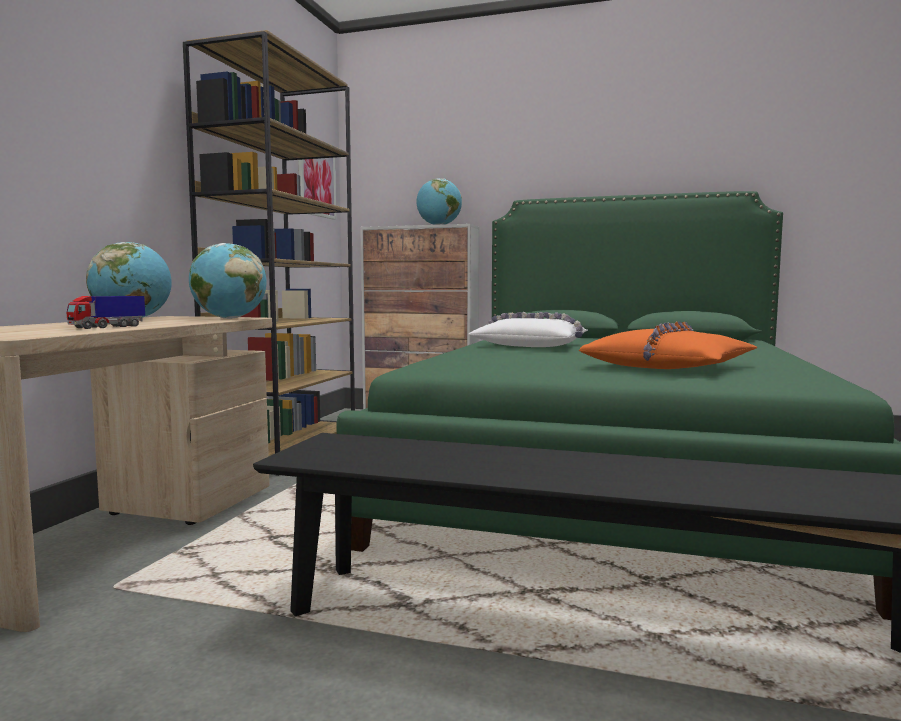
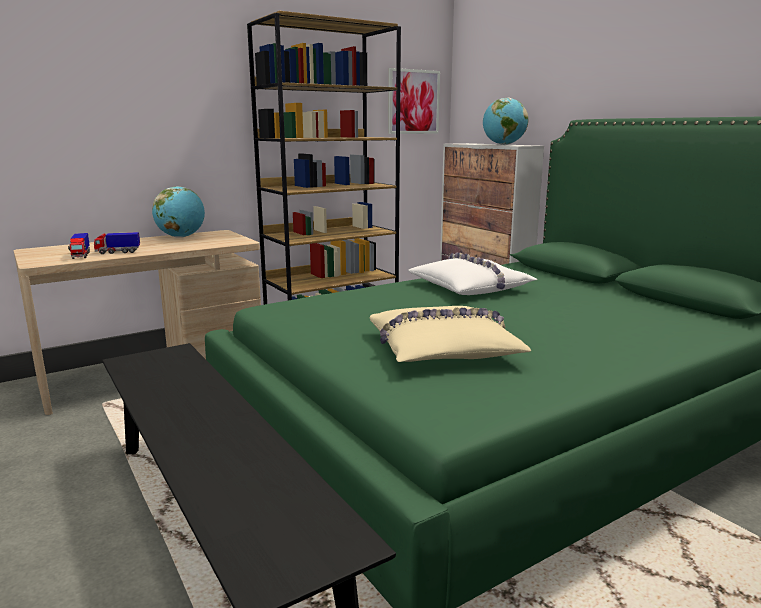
camera: 40 degrees right, 10 degrees up
globe [189,243,266,319] -> none
orange pillow [579,322,758,369] -> beige pillow [370,306,531,362]
none -> toy truck [68,233,90,259]

